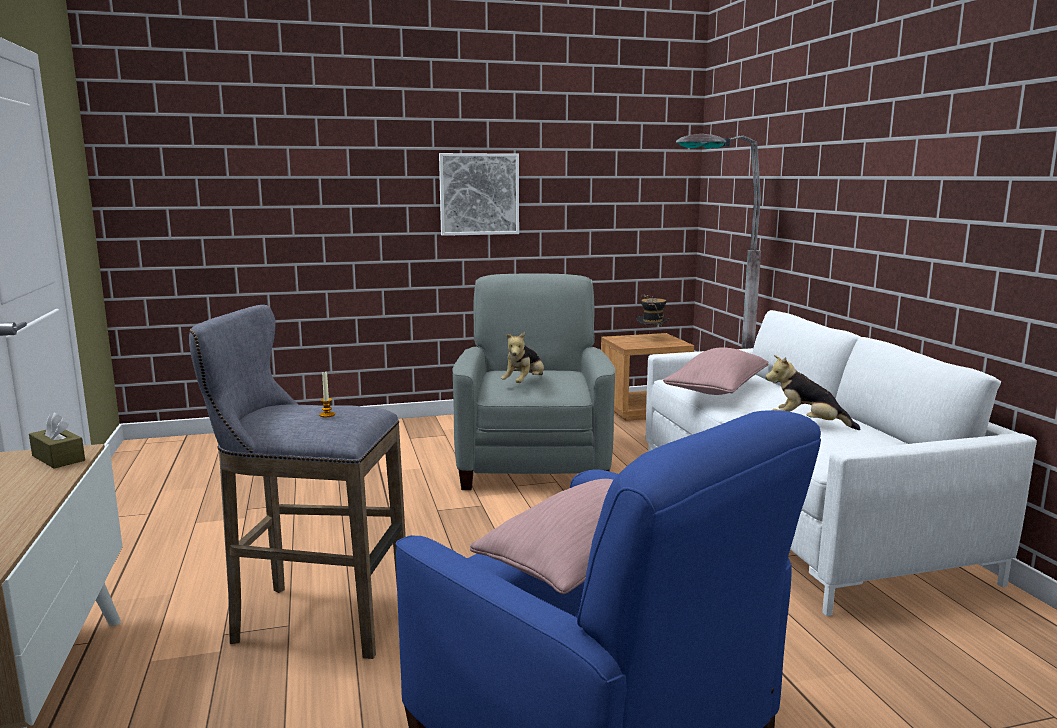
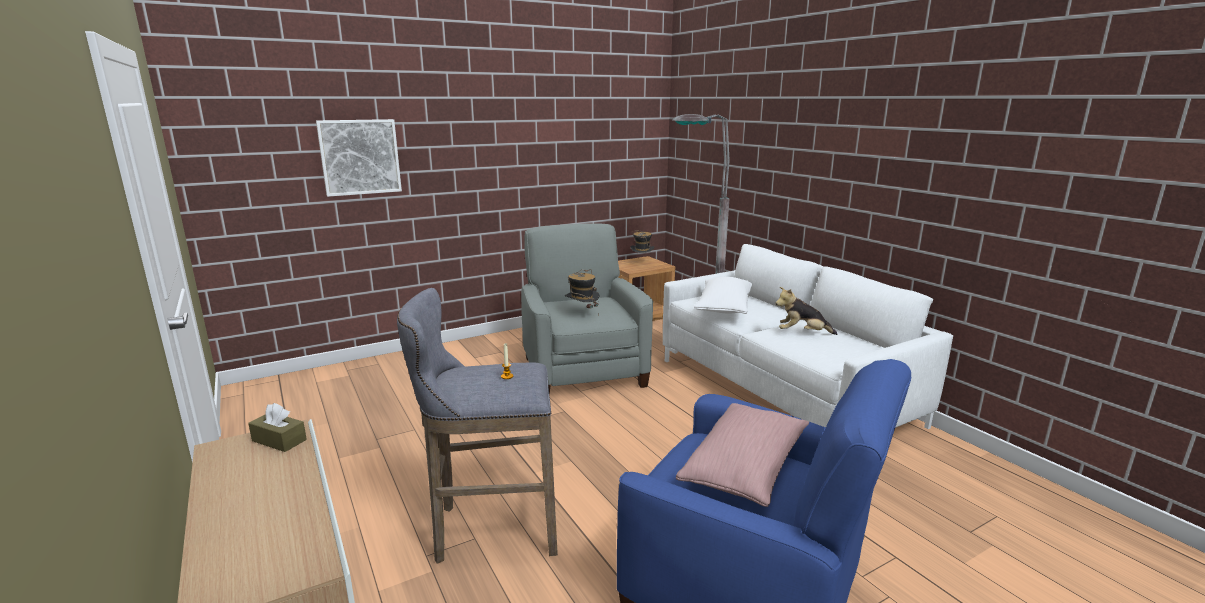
camera: 15 degrees left, 5 degrees up
picture [439,153,519,236] -> picture moved to [316,119,402,197]
plush toy [501,332,544,383] -> hat [565,269,599,309]
pink pillow [663,347,769,395] -> white pillow [694,276,752,314]

